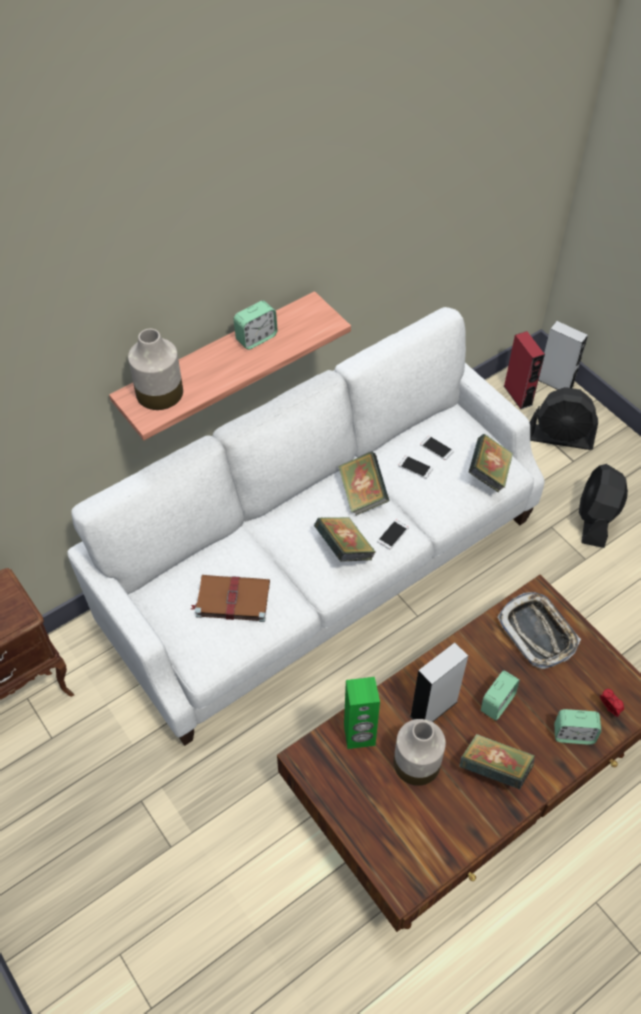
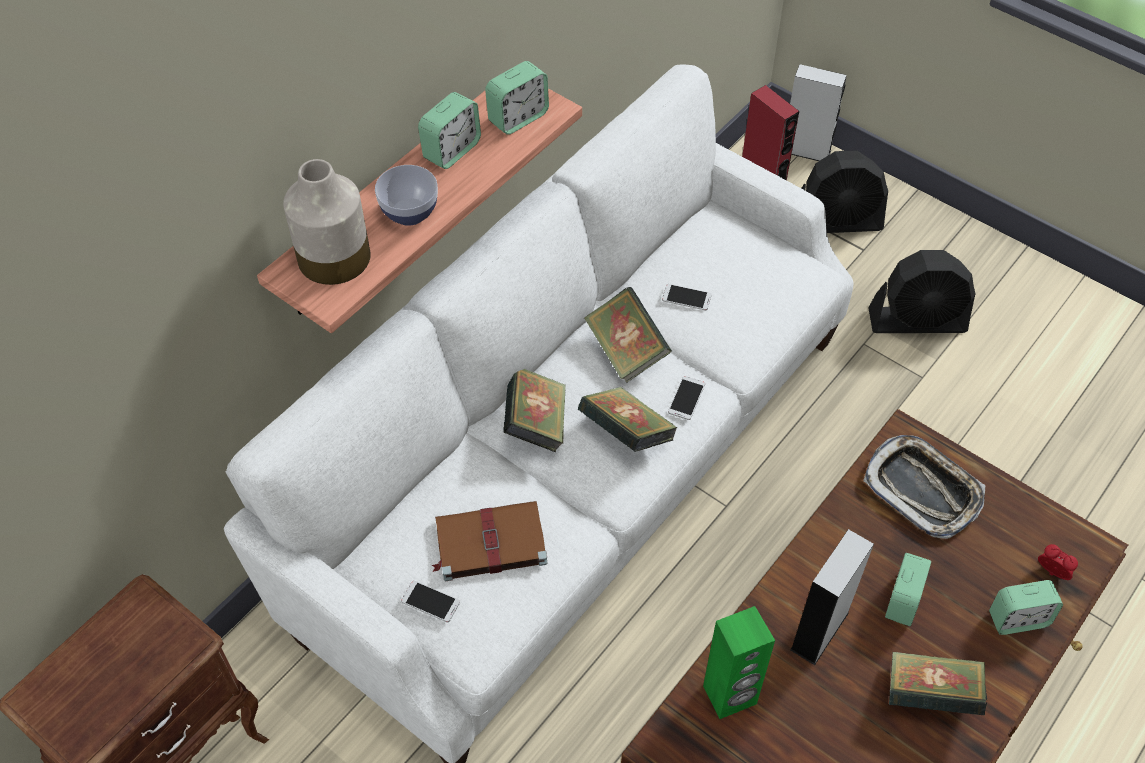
camera: 15 degrees left, 0 degrees up
beige vase [393,719,446,786] -> none
phone [420,436,454,460] -> phone moved to [401,581,460,622]
book [469,434,513,493] -> book moved to [503,369,566,452]
black fan [579,464,628,548] -> black fan turned 90 degrees counterclockwise [869,250,976,333]
none -> bowl [375,165,438,226]
none -> alarm clock [485,61,549,135]

